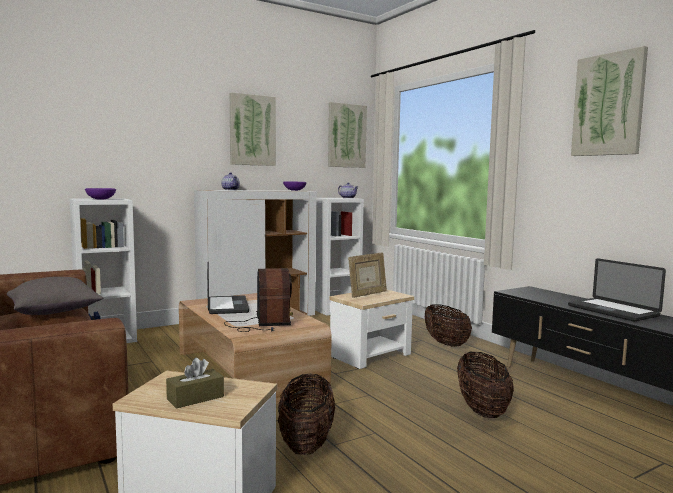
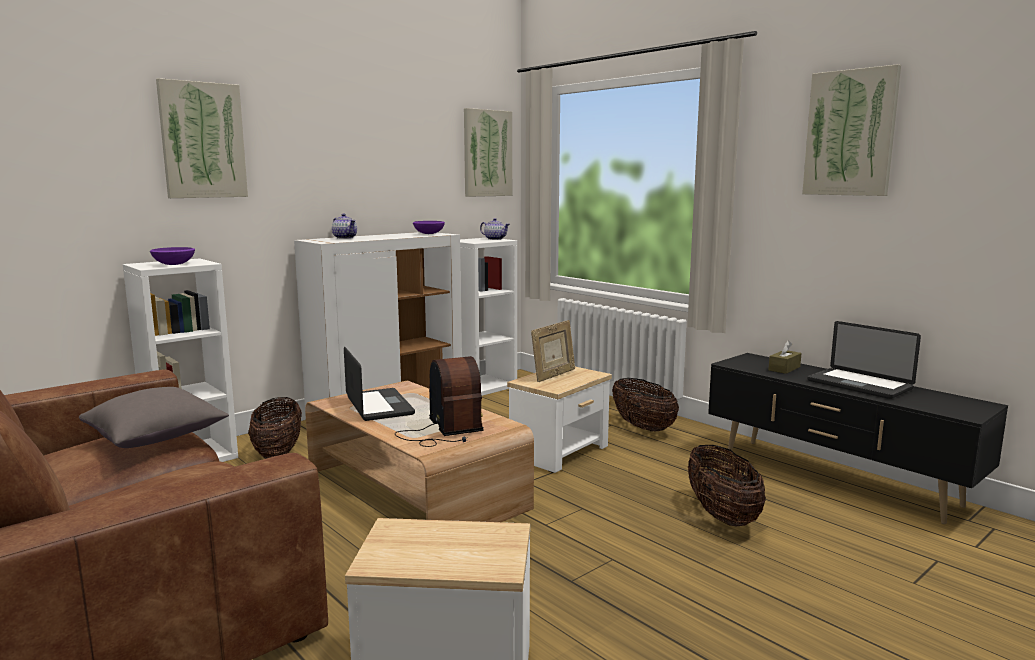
camera: 10 degrees left, 5 degrees up
brown tissue box [166,358,224,409] -> brown tissue box moved to [768,340,801,374]
picture [230,92,276,166] -> picture moved to [156,78,248,198]
basket [278,374,335,455] -> basket moved to [248,397,302,459]

